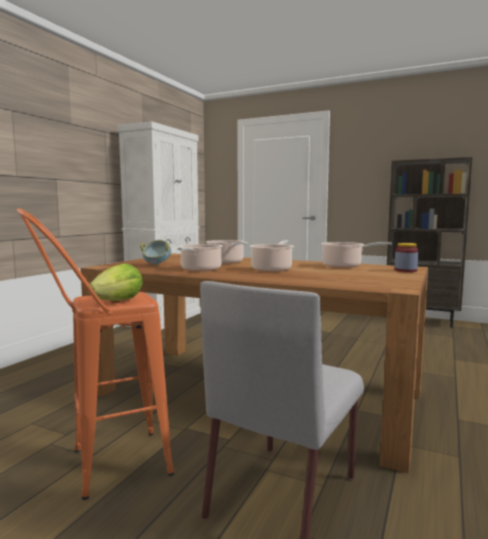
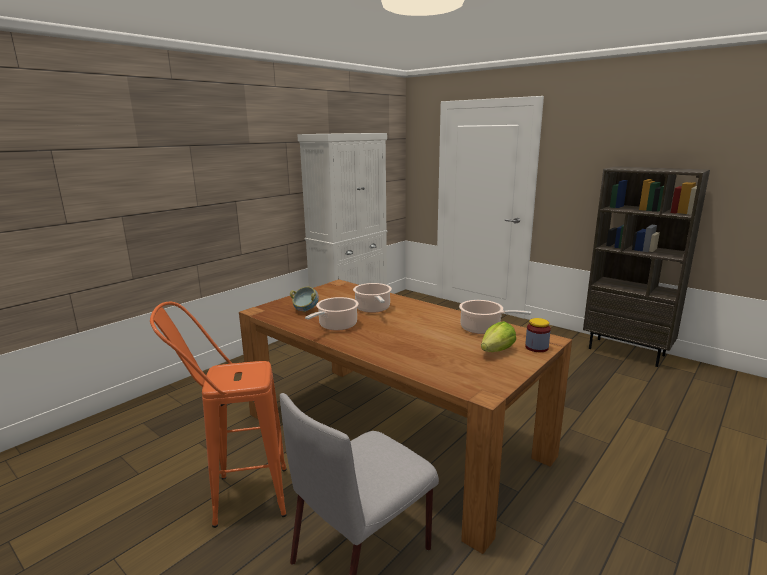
camera: 15 degrees right, 10 degrees up
lettuce [88,263,143,301] -> lettuce moved to [481,321,516,352]
cooking pot [249,240,294,272] -> none

